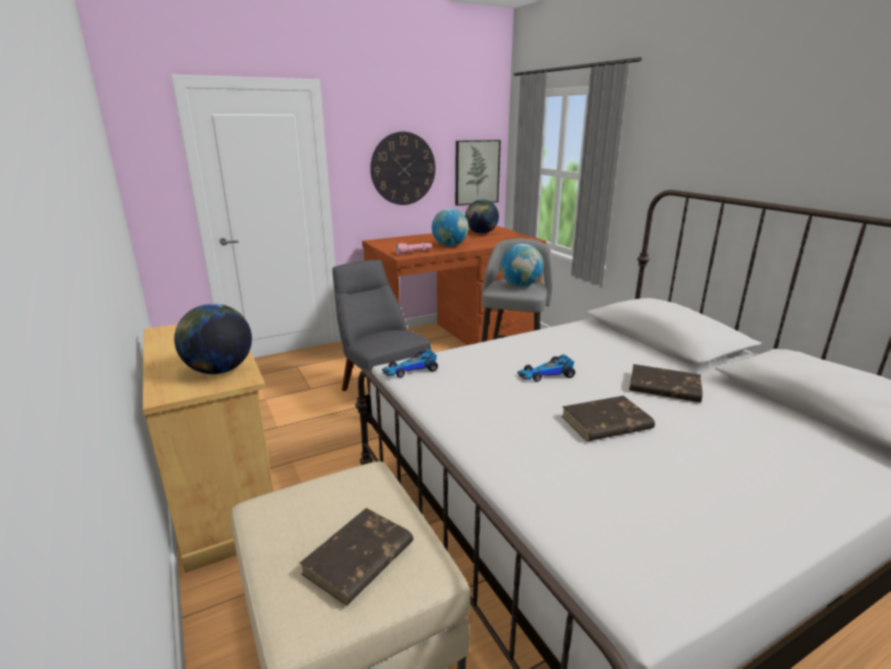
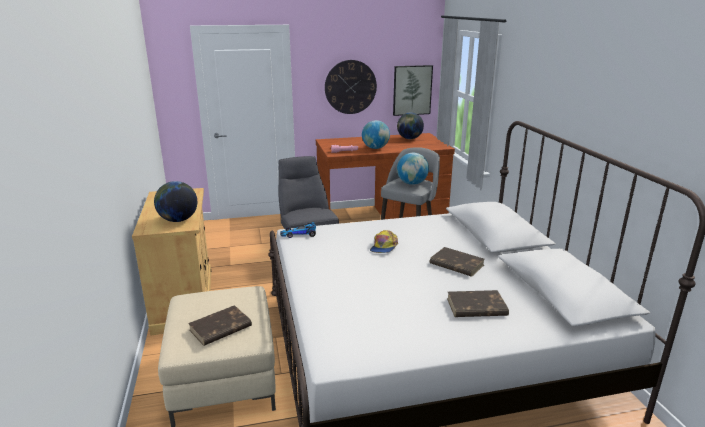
camera: 15 degrees right, 0 degrees up
toy car [517,354,575,382] -> cap [370,230,398,253]
brown book [561,396,655,441] -> brown book moved to [447,290,509,317]

